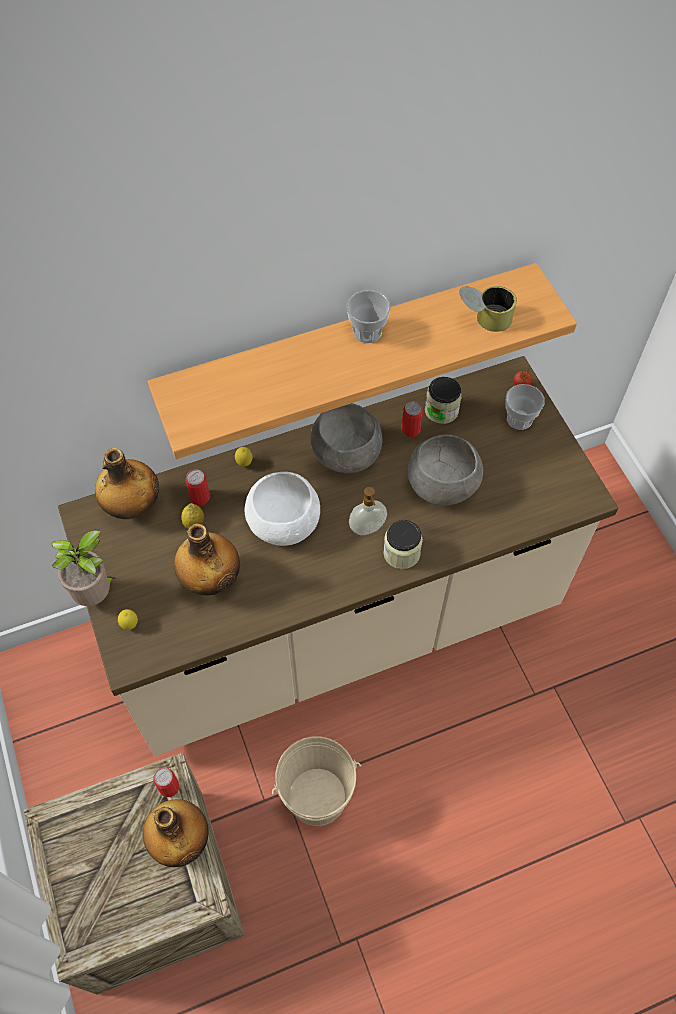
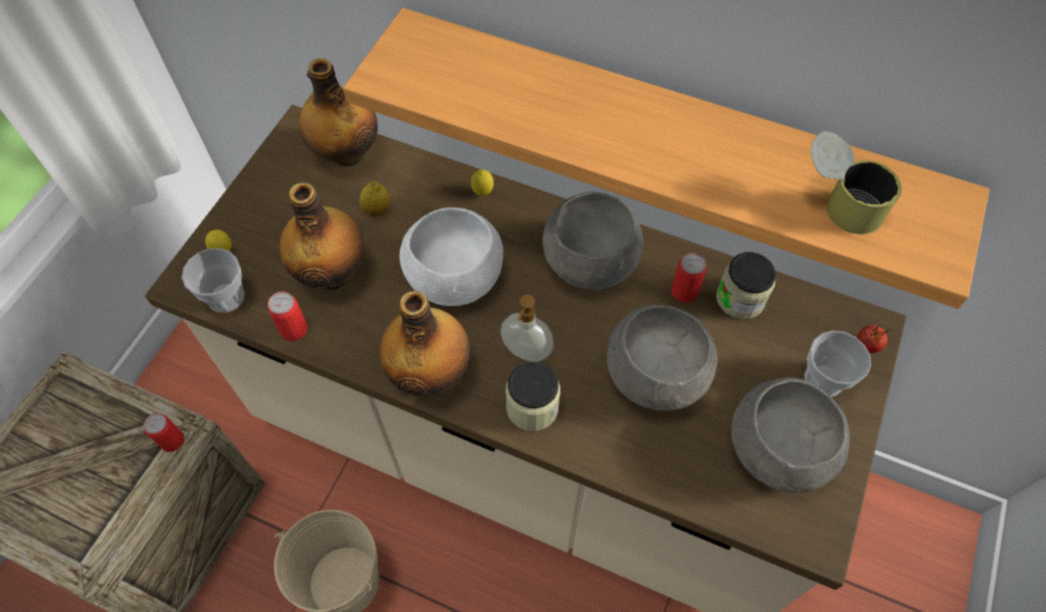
camera: 45 degrees right, 0 degrees up
potted plant [52,530,117,606] -> none
bottle [143,799,209,867] -> bottle moved to [380,291,470,397]
can [185,469,210,506] -> can moved to [268,291,308,341]
cup [347,290,391,343] -> cup moved to [182,248,245,313]
none -> grey bowl [732,377,850,493]

